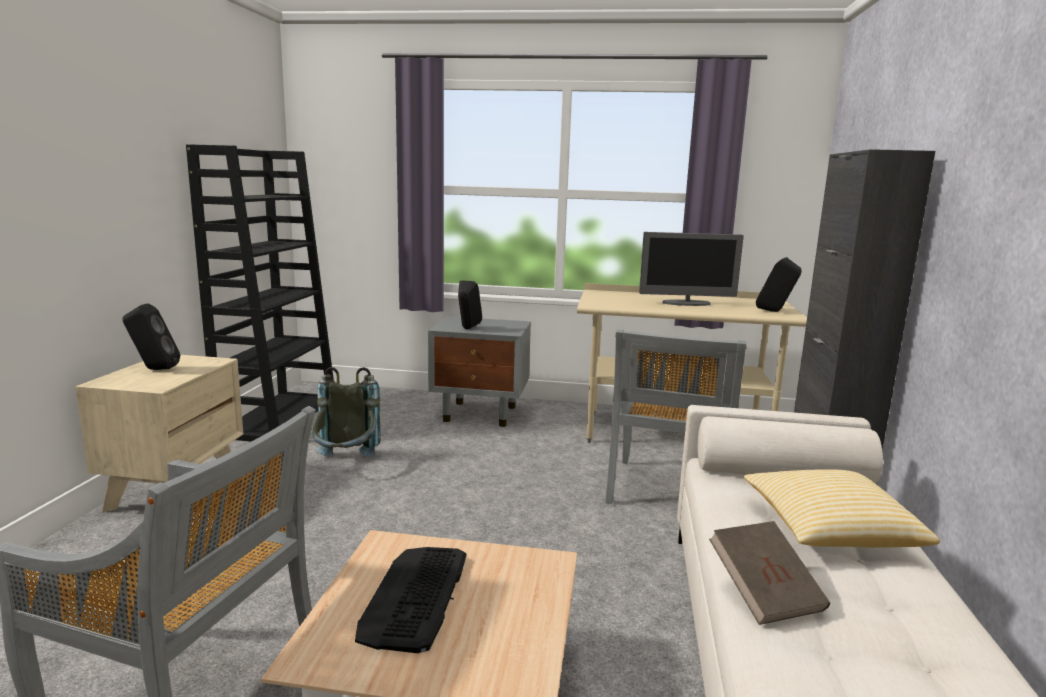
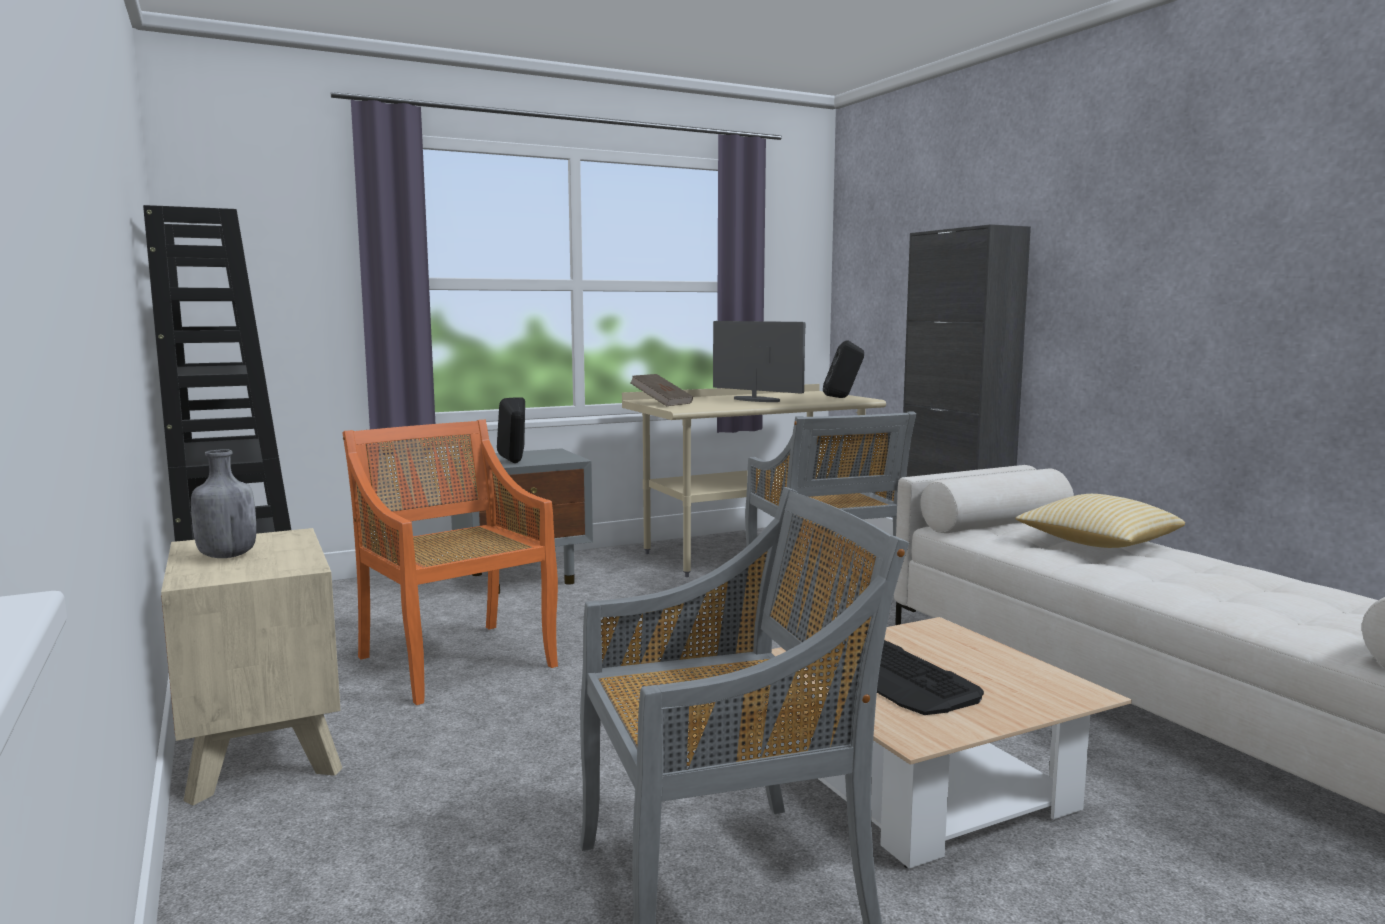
camera: 35 degrees left, 5 degrees down
black speaker [122,304,180,370] -> grey bottle [191,449,256,558]
grey backpack [312,367,381,457] -> orange chair [343,419,558,705]
monitor [639,232,744,306] -> monitor turned 105 degrees counterclockwise [713,321,806,402]
brown book [709,521,830,625] -> brown book moved to [630,374,693,406]

